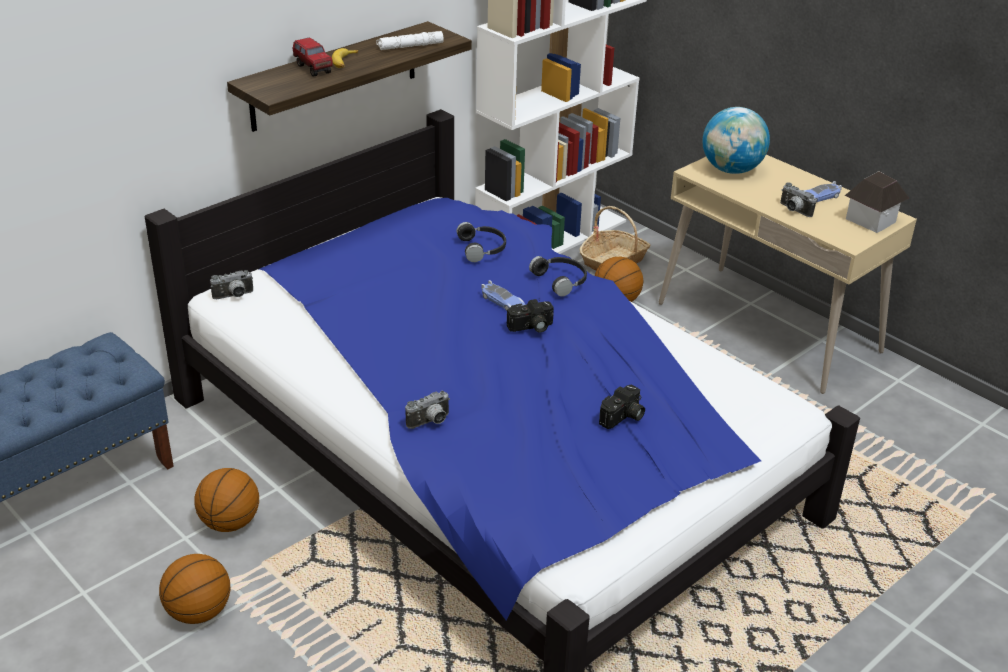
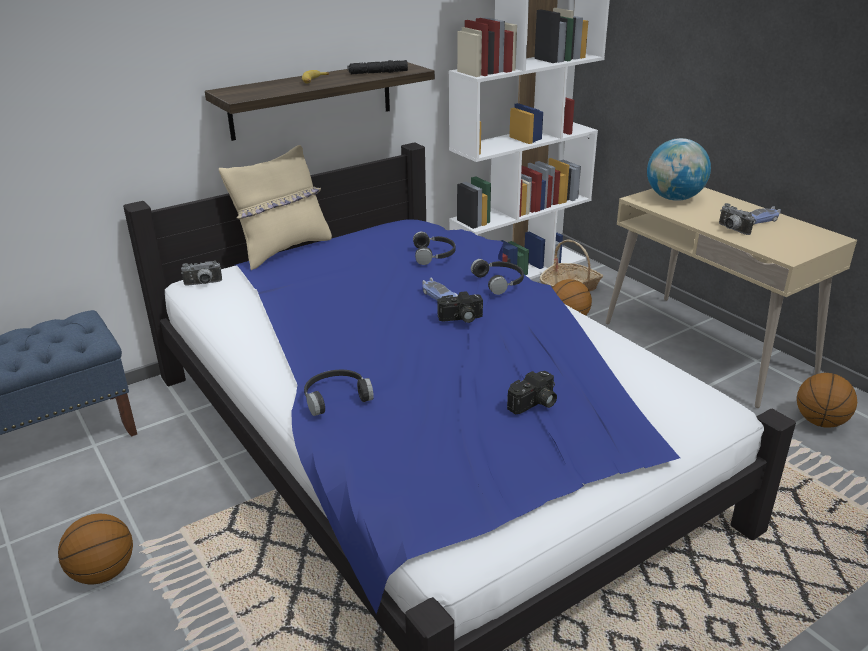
camera: 10 degrees right, 5 degrees down
basketball [194,468,259,532] -> basketball moved to [797,373,857,428]
toy truck [293,37,333,77] -> none
white flashlight [376,31,444,50] -> black flashlight [347,60,408,74]
camera [405,390,450,429] -> black headphones [304,370,374,416]
toy house [845,171,909,233] -> none
none -> beige pillow [219,145,332,270]

